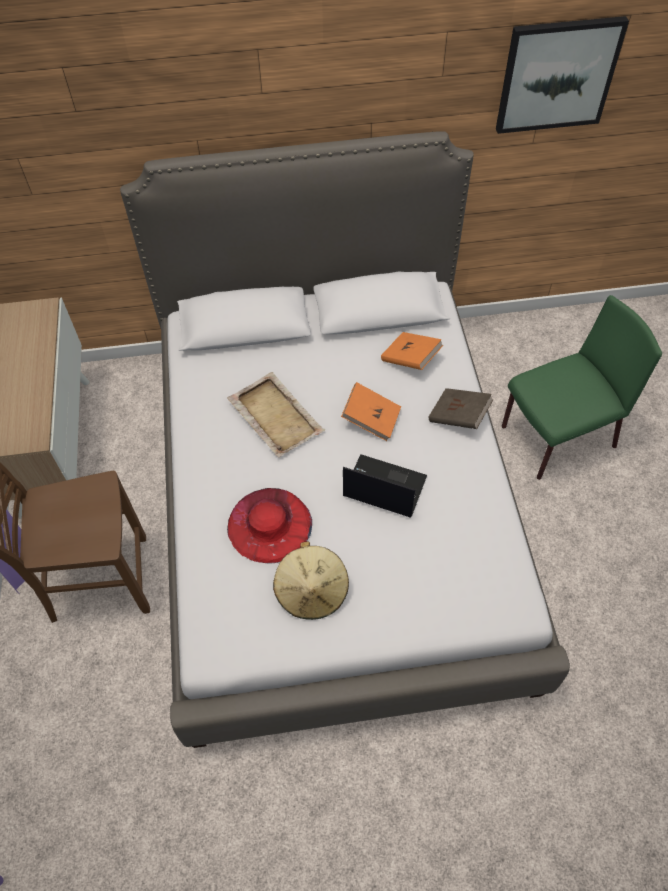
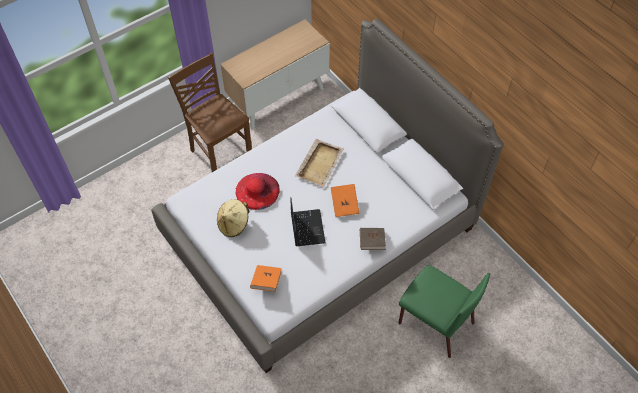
camera: 60 degrees right, 0 degrees up
orange book [381,332,443,370] -> orange book moved to [250,265,282,292]
picture [496,16,629,134] -> none

